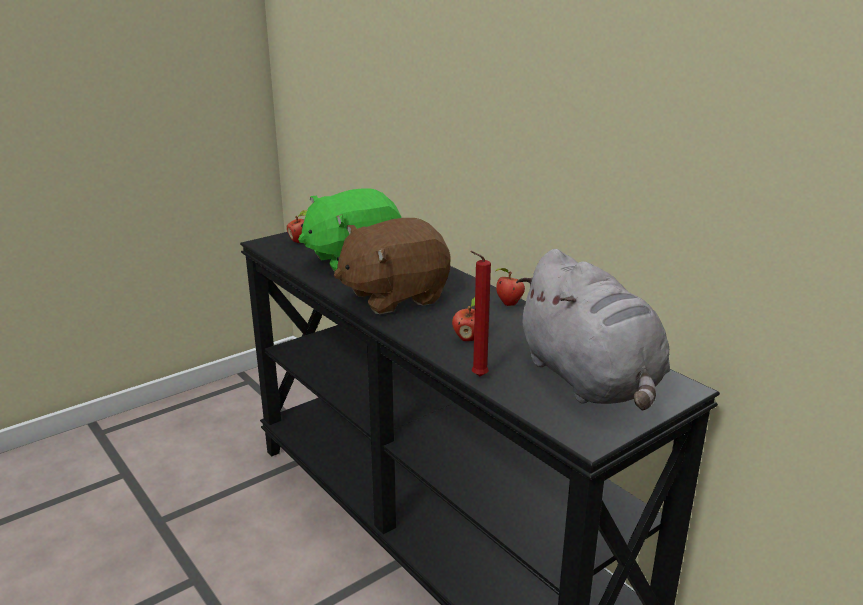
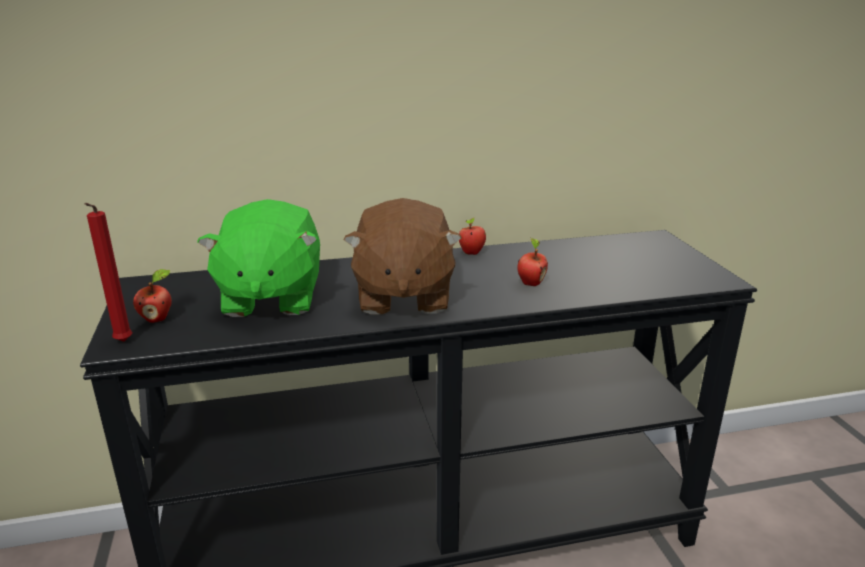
camera: 65 degrees left, 0 degrees up
red candle [470,251,491,376] -> red candle moved to [84,203,133,342]
grey plush toy [516,249,670,410] -> none

